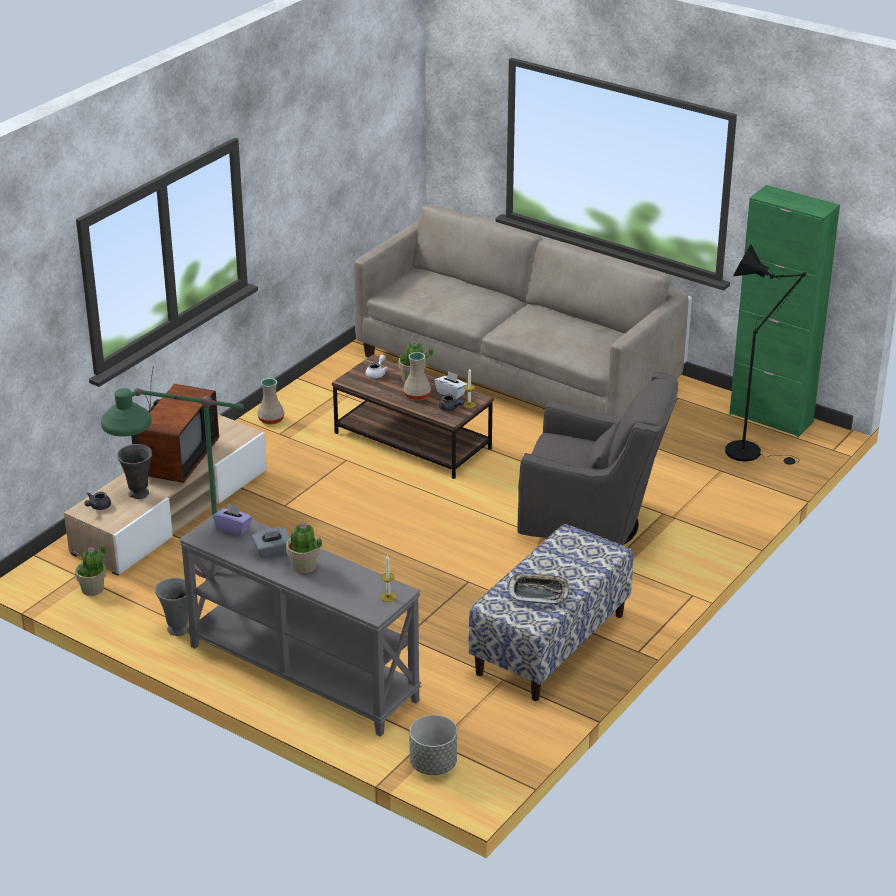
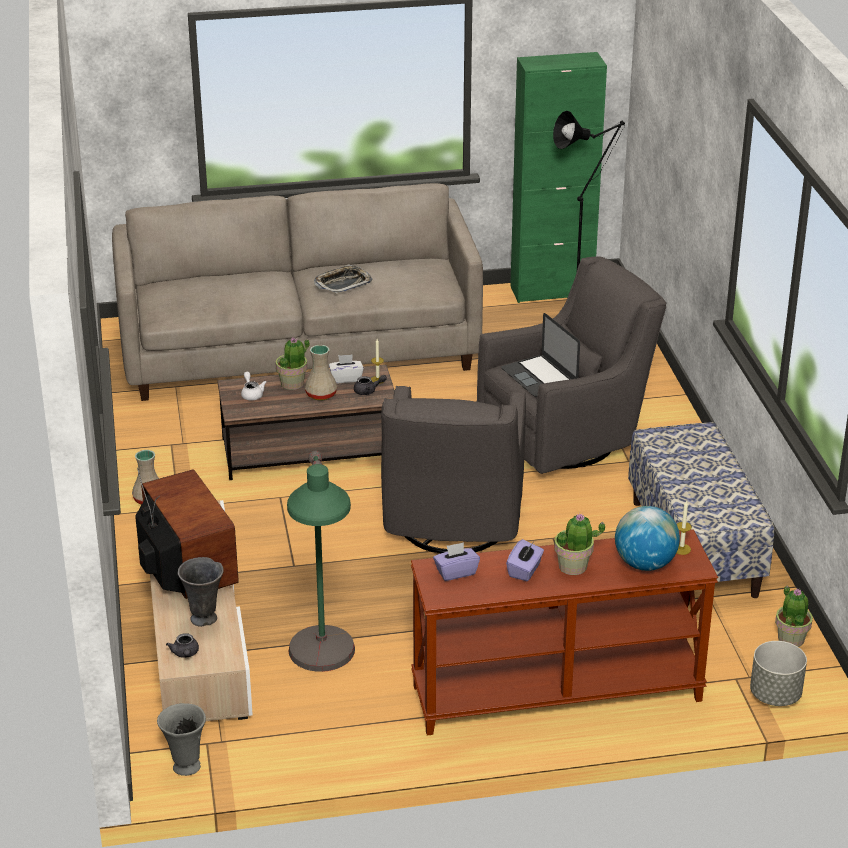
camera: 45 degrees left, 0 degrees up
potted plant [75,546,106,596] -> potted plant moved to [775,586,813,647]
grey vase [155,578,189,636] -> grey vase moved to [157,703,206,776]
grey console table [179,507,422,737] -> brown console table [411,529,718,735]
grey tissue box [252,527,290,558] -> purple tissue box [506,539,544,581]
tray [506,573,570,605] -> tray moved to [314,264,372,294]
none -> grey armchair [381,386,526,554]
none -> laptop [501,313,580,397]
none -> globe [615,506,680,571]

